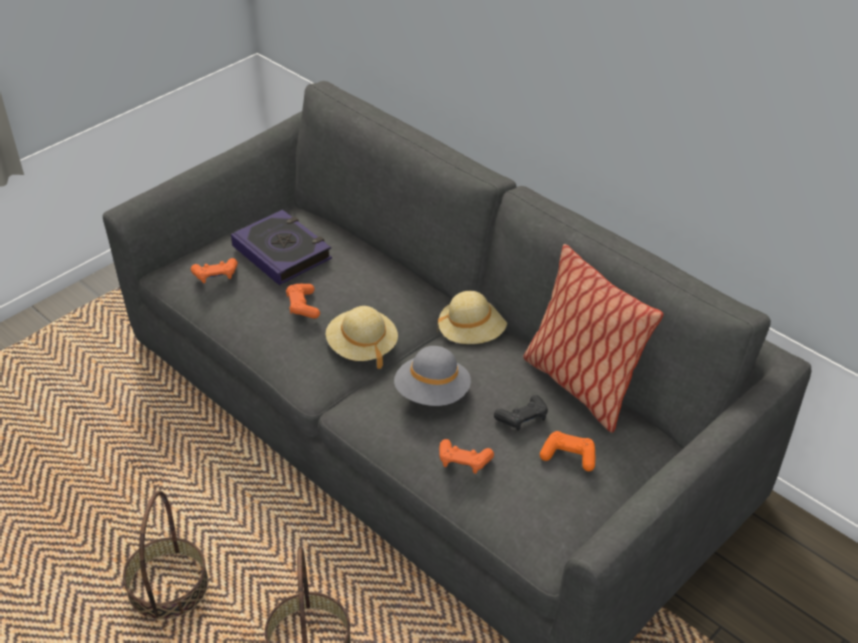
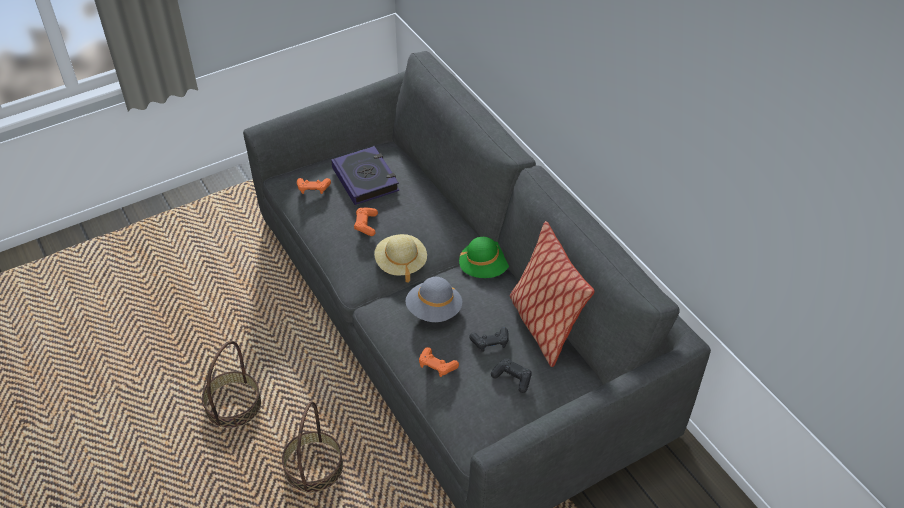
camera: 15 degrees right, 5 degrees up
beige hat [437,291,507,344] -> green hat [459,237,509,278]
orange game controller [540,431,595,471] -> black game controller [491,358,532,393]

